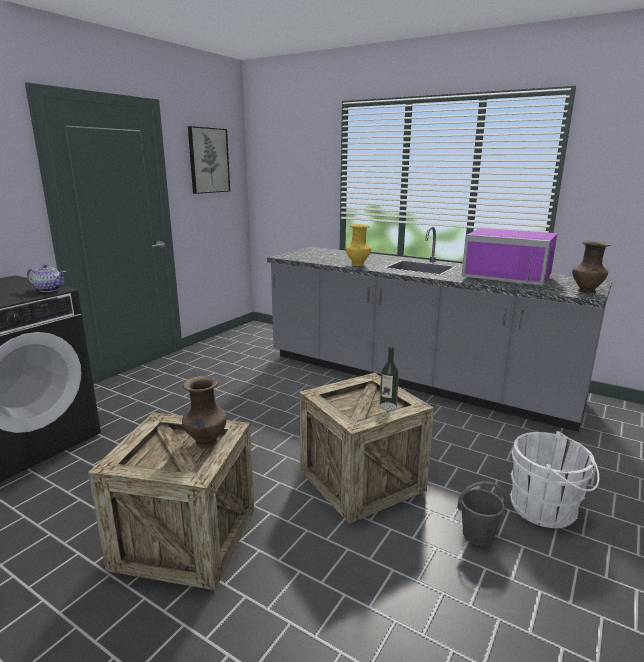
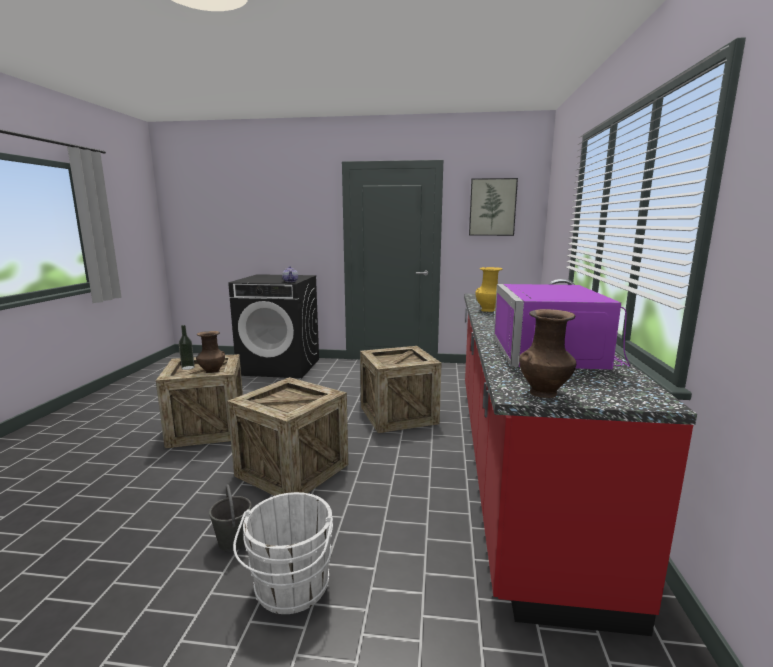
camera: 65 degrees right, 5 degrees down
grey counter [267,226,613,432] -> red counter [464,279,697,636]
bottle [380,347,399,410] -> bottle moved to [179,325,195,370]
none -> crate [360,346,441,433]

